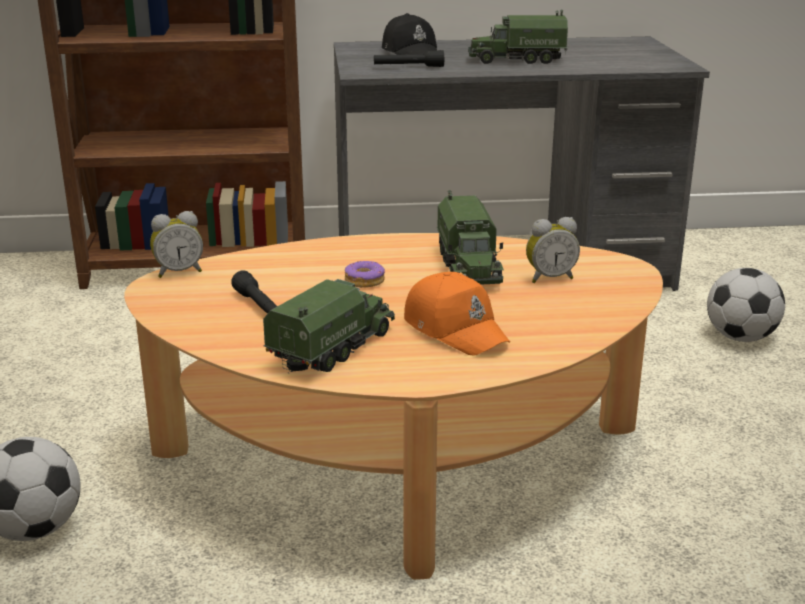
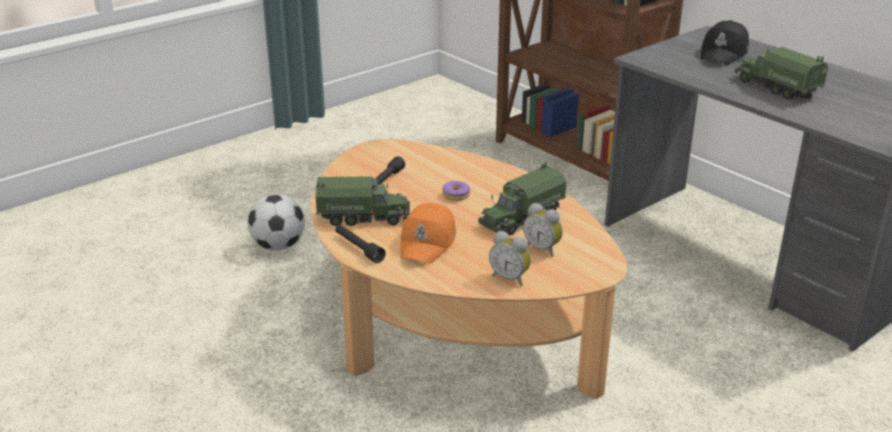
camera: 55 degrees right, 5 degrees up
alarm clock [150,211,203,278] -> alarm clock moved to [489,231,531,286]
black flashlight [374,50,444,67] -> black flashlight moved to [335,225,386,263]
football [707,268,785,342] -> none

